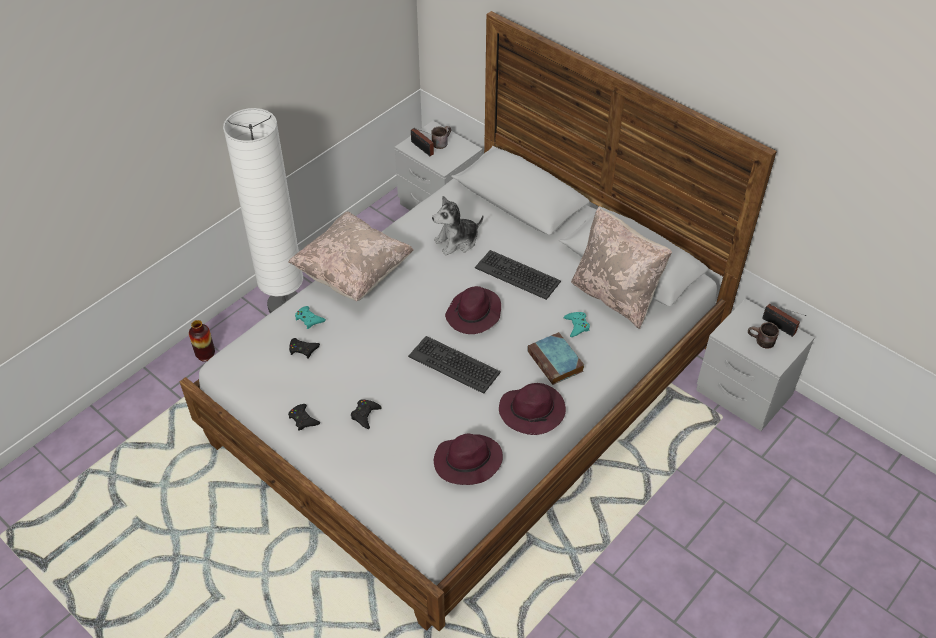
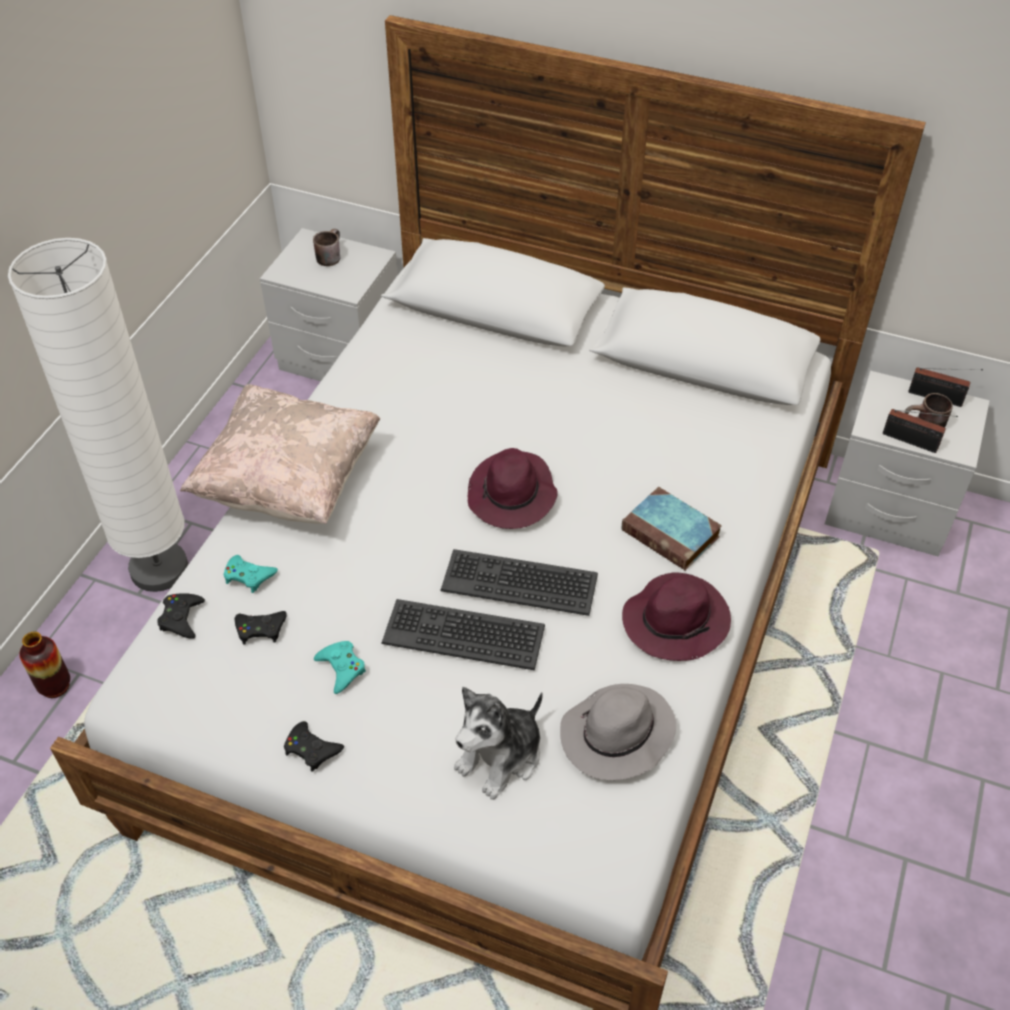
camera: 20 degrees left, 0 degrees up
black game controller [351,400,382,429] -> black game controller moved to [157,593,205,639]
radio [411,128,435,156] -> radio moved to [883,409,958,453]
plush toy [432,196,483,255] -> plush toy moved to [454,687,543,800]
purple hat [434,434,503,485] -> grey hat [560,684,676,780]
keyboard [475,250,561,300] -> keyboard moved to [381,599,545,670]
turquoise game controller [564,312,590,337] -> turquoise game controller moved to [314,641,366,694]
beige pillow [571,207,672,329] -> none

